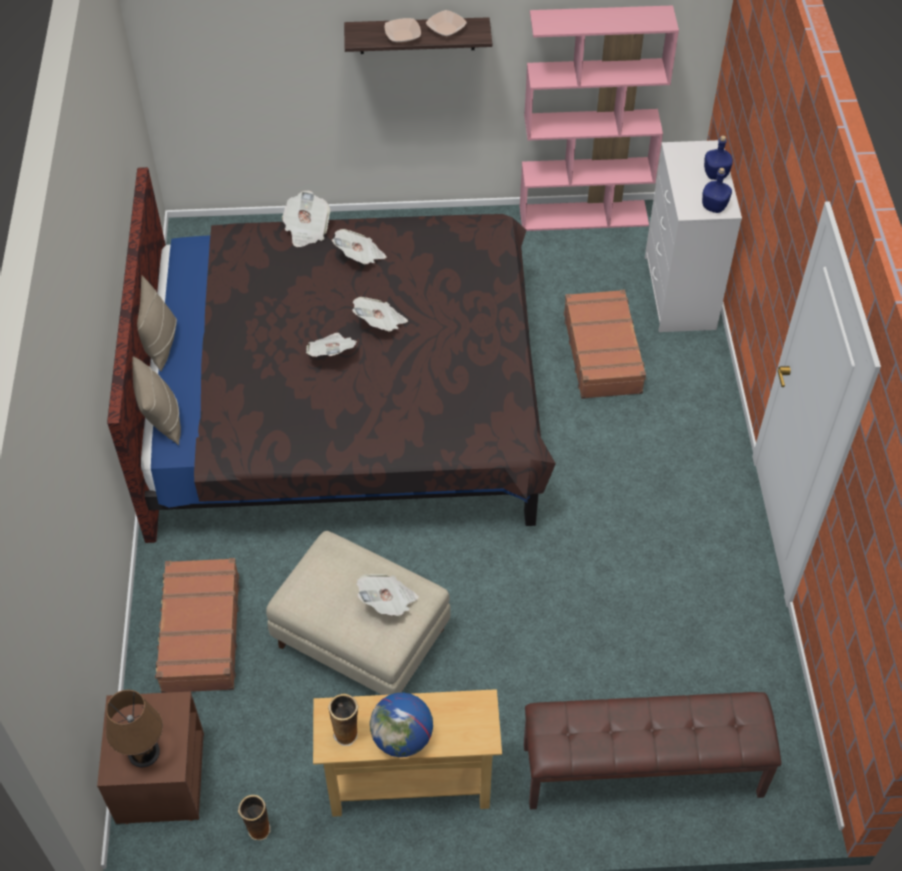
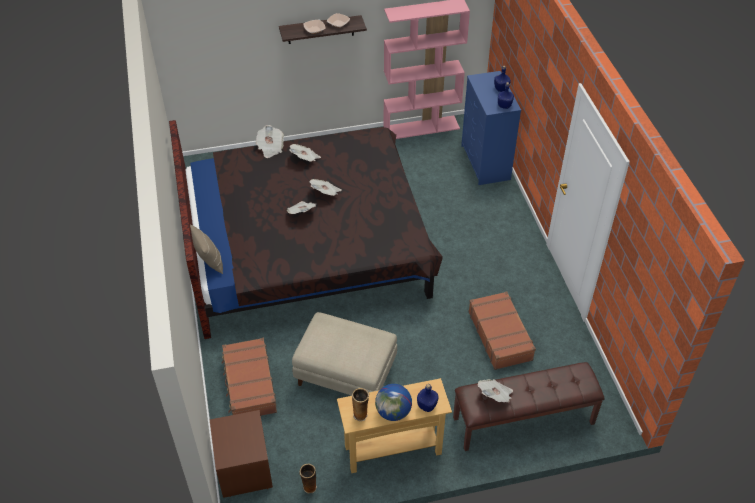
camera: 10 degrees left, 5 degrees down
brown table lamp [106,690,163,767] -> none
beige pillow [137,275,177,371] -> none
newspaper [357,574,419,616] -> newspaper moved to [478,379,513,402]
brown suitcase [564,290,646,399] -> brown suitcase moved to [468,292,536,370]
white dresser [645,140,742,332] -> blue dresser [461,71,521,185]
none -> blue bottle [417,384,439,412]

